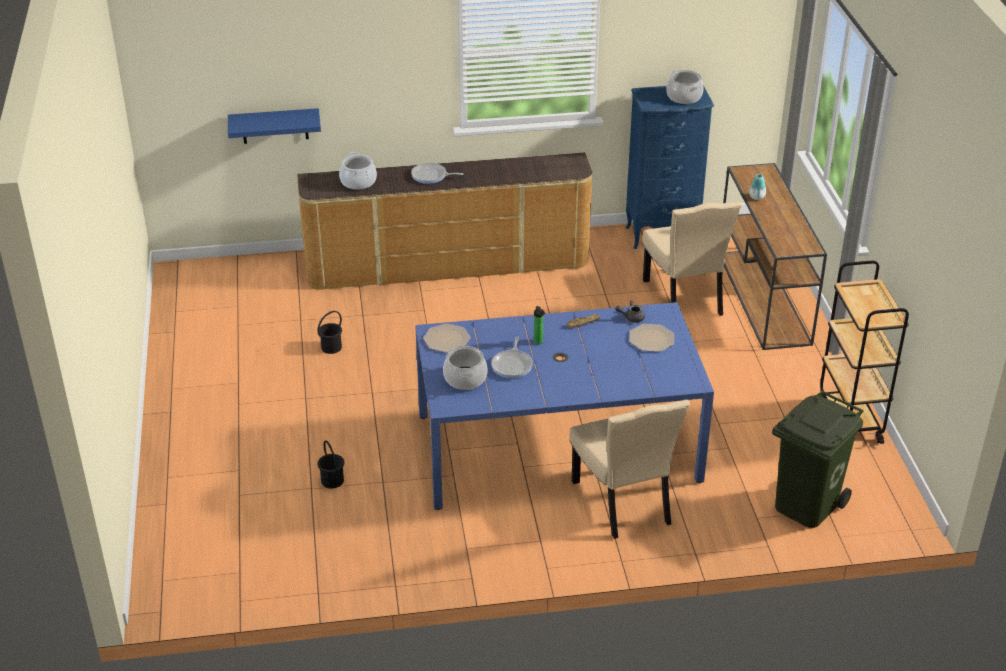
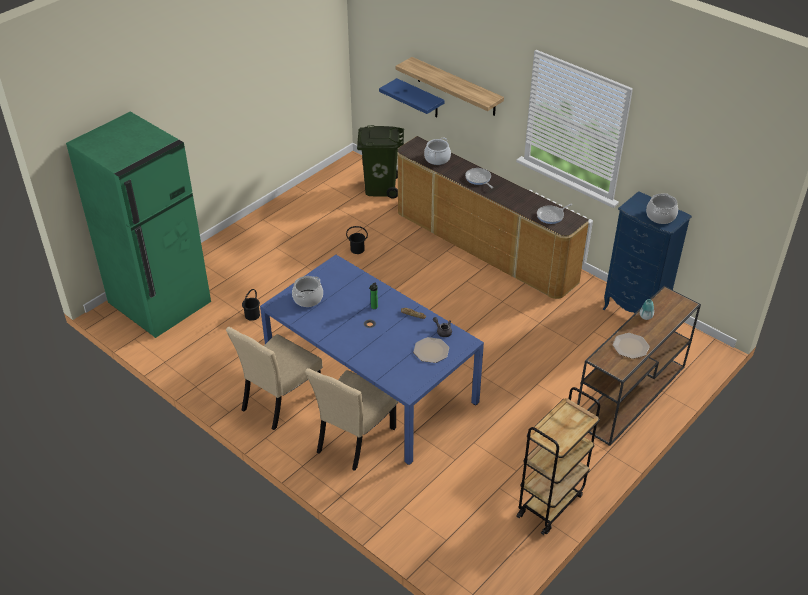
camera: 50 degrees right, 5 degrees up
plate [423,324,471,353] -> plate moved to [613,333,649,359]
frying pan [491,336,533,378] -> frying pan moved to [537,204,572,224]
beige chair [642,201,742,316] -> beige chair moved to [226,327,323,430]
green trash can [772,391,864,528] -> green trash can moved to [357,125,404,198]
none -> green fridge [66,112,211,338]
none -> shelf [396,57,504,116]

